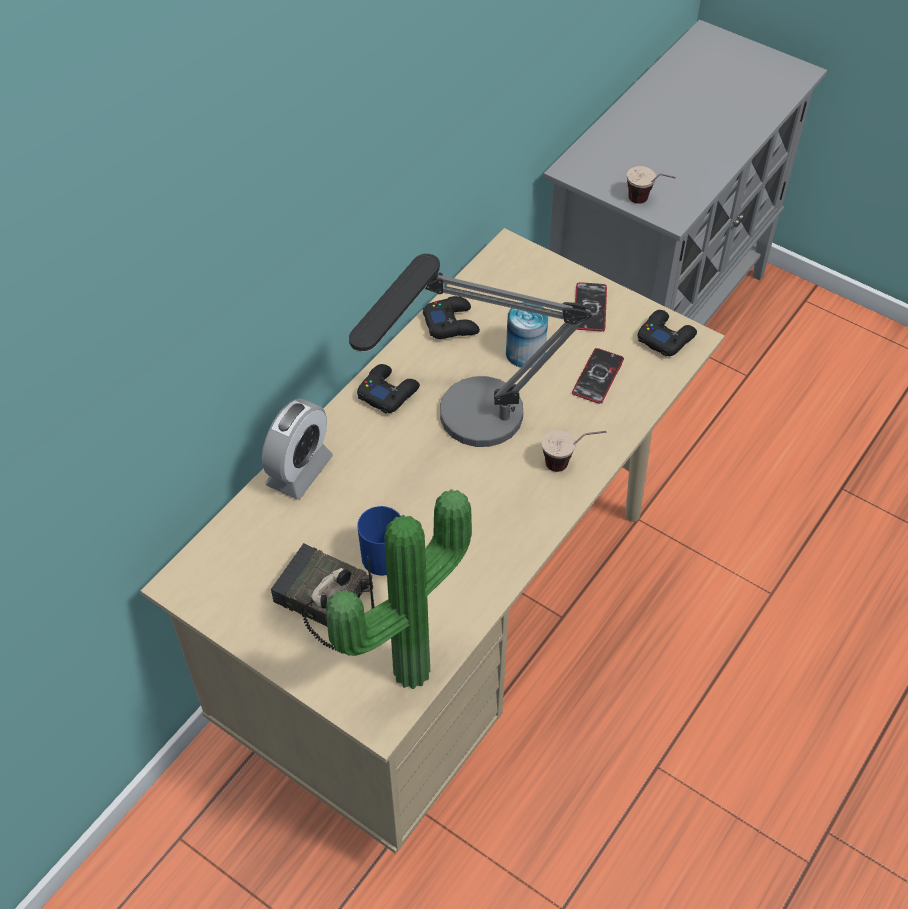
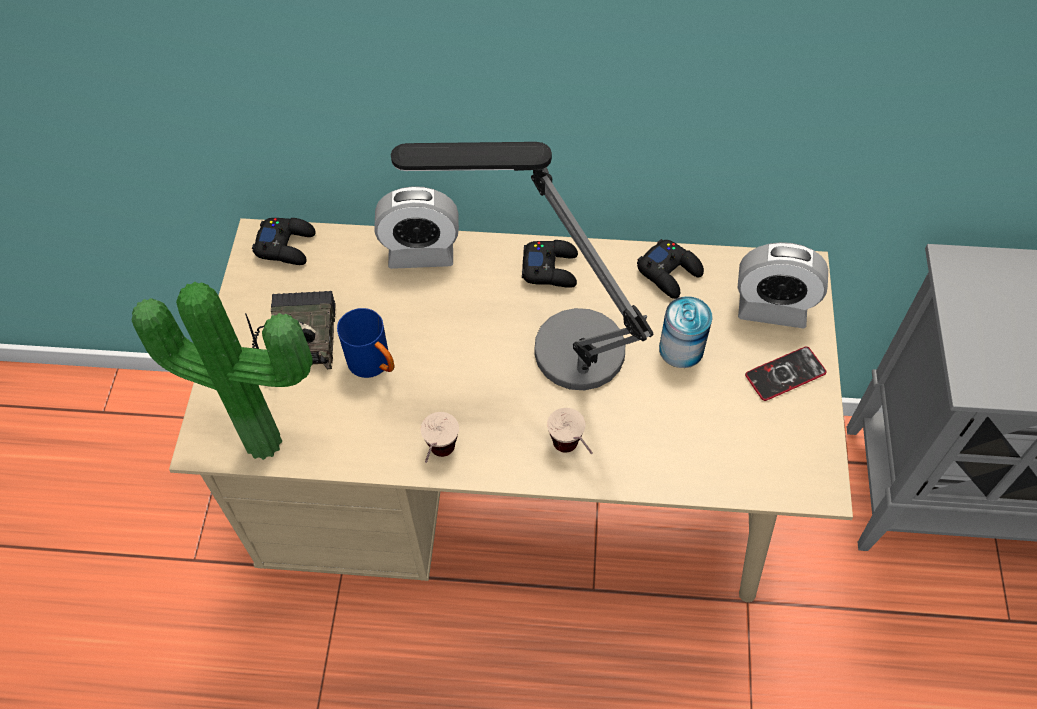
camera: 60 degrees right, 5 degrees up
phone [572,348,624,404] -> none
cup [627,166,676,204] -> cup moved to [421,412,459,463]
black game controller [637,310,697,356] -> black game controller moved to [252,218,316,265]
none -> alarm clock [738,242,828,329]

